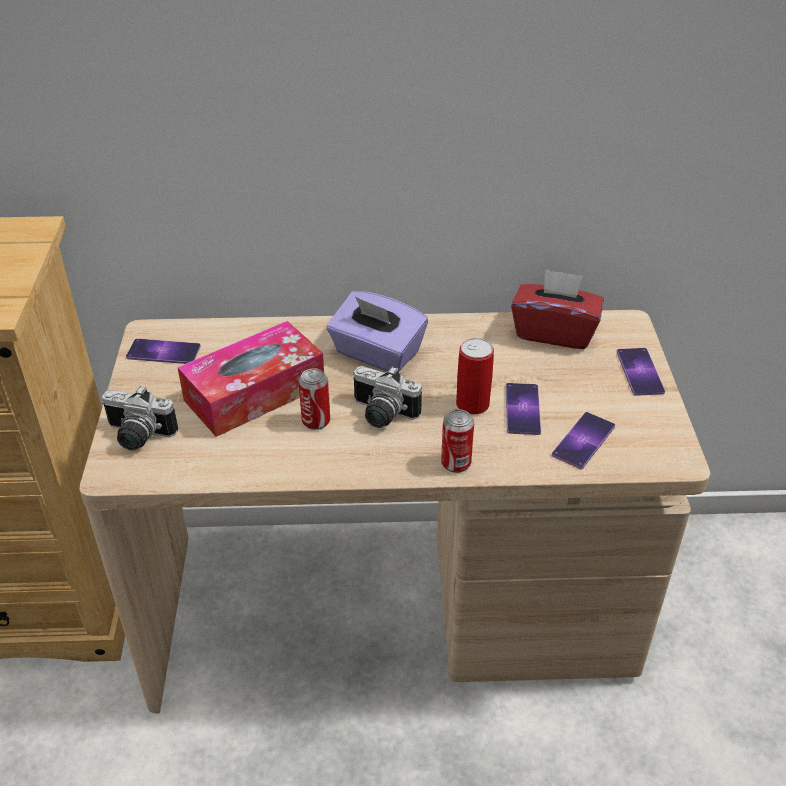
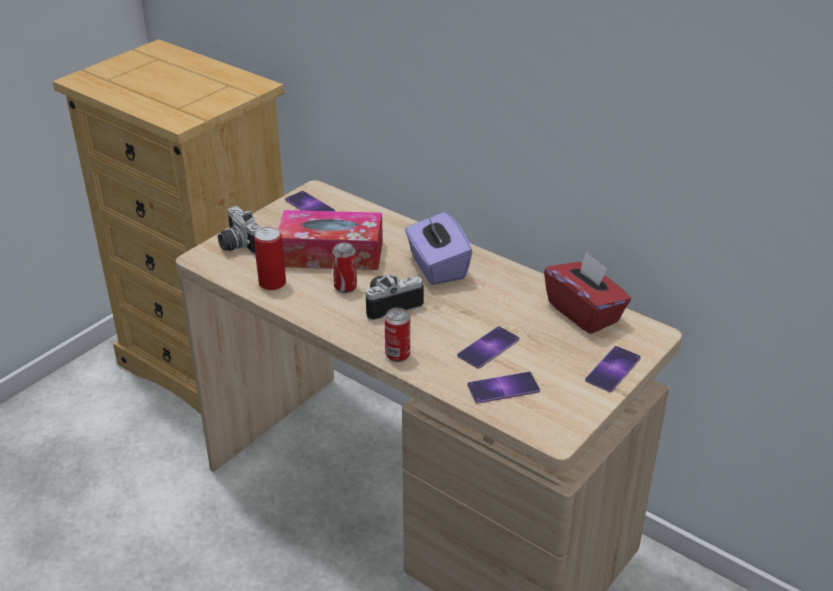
camera: 40 degrees right, 5 degrees down
camera [353,366,422,428] -> camera turned 90 degrees clockwise [365,275,424,320]
can [456,338,494,415] -> can moved to [254,227,286,290]

